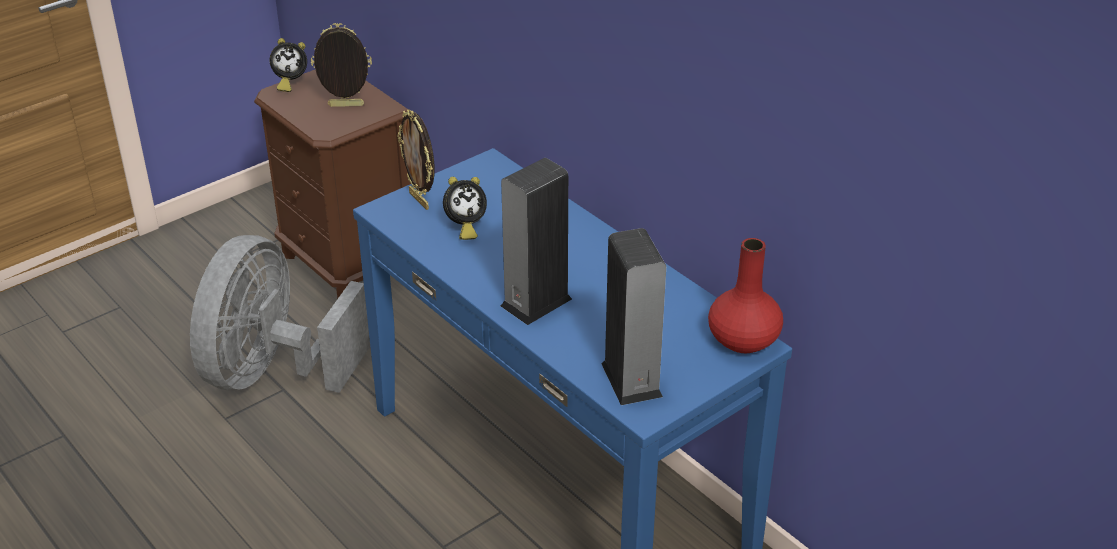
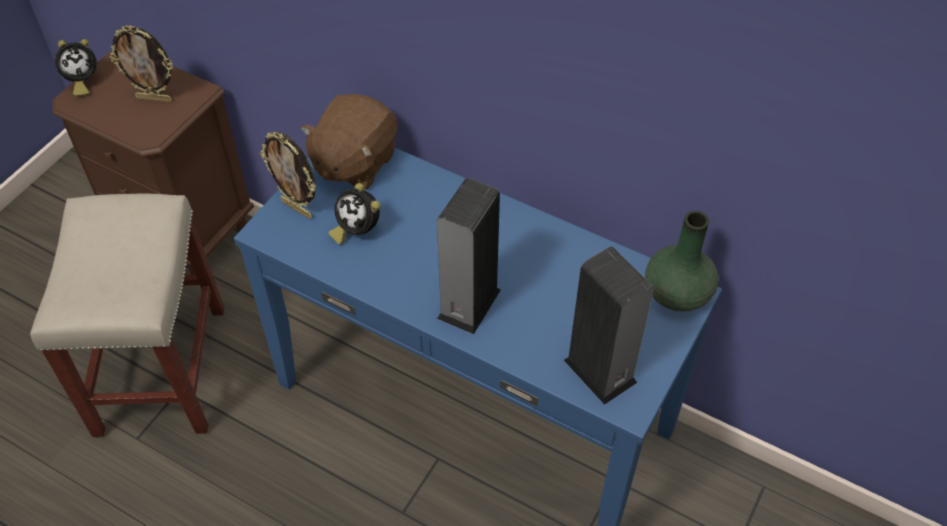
camera: 20 degrees left, 15 degrees up
grey fan [190,235,370,393] -> beige stool [30,194,224,437]
picture frame [311,23,372,107] -> picture frame turned 150 degrees counterclockwise [109,25,173,102]
alarm clock [443,177,487,240] -> alarm clock turned 90 degrees clockwise [328,183,381,245]
red vase [708,238,783,353] -> green vase [645,211,718,312]
none -> brown plush toy [300,94,397,190]

